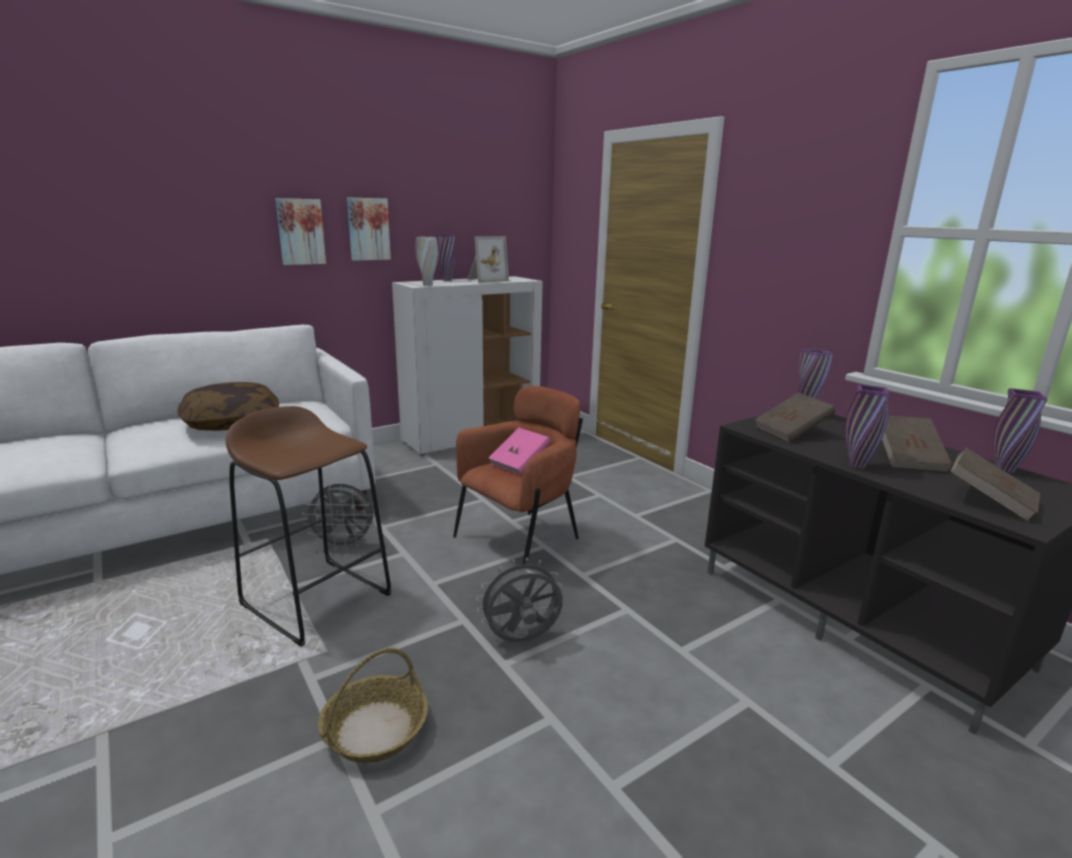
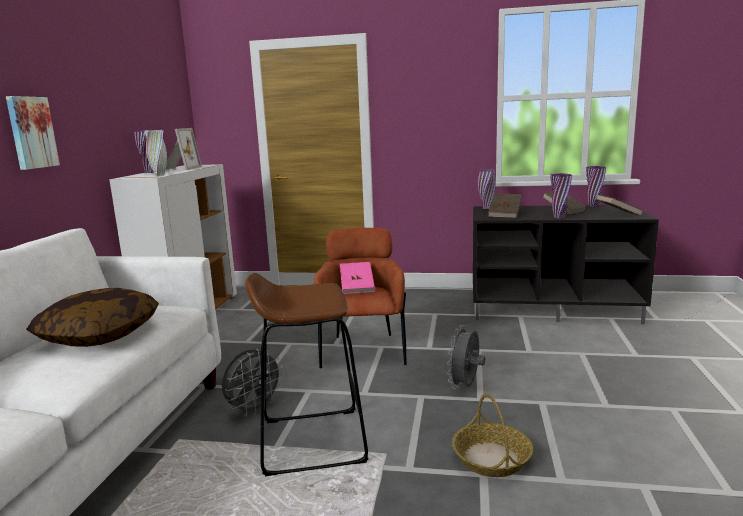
camera: 45 degrees left, 5 degrees down
picture [347,197,391,261] -> none

